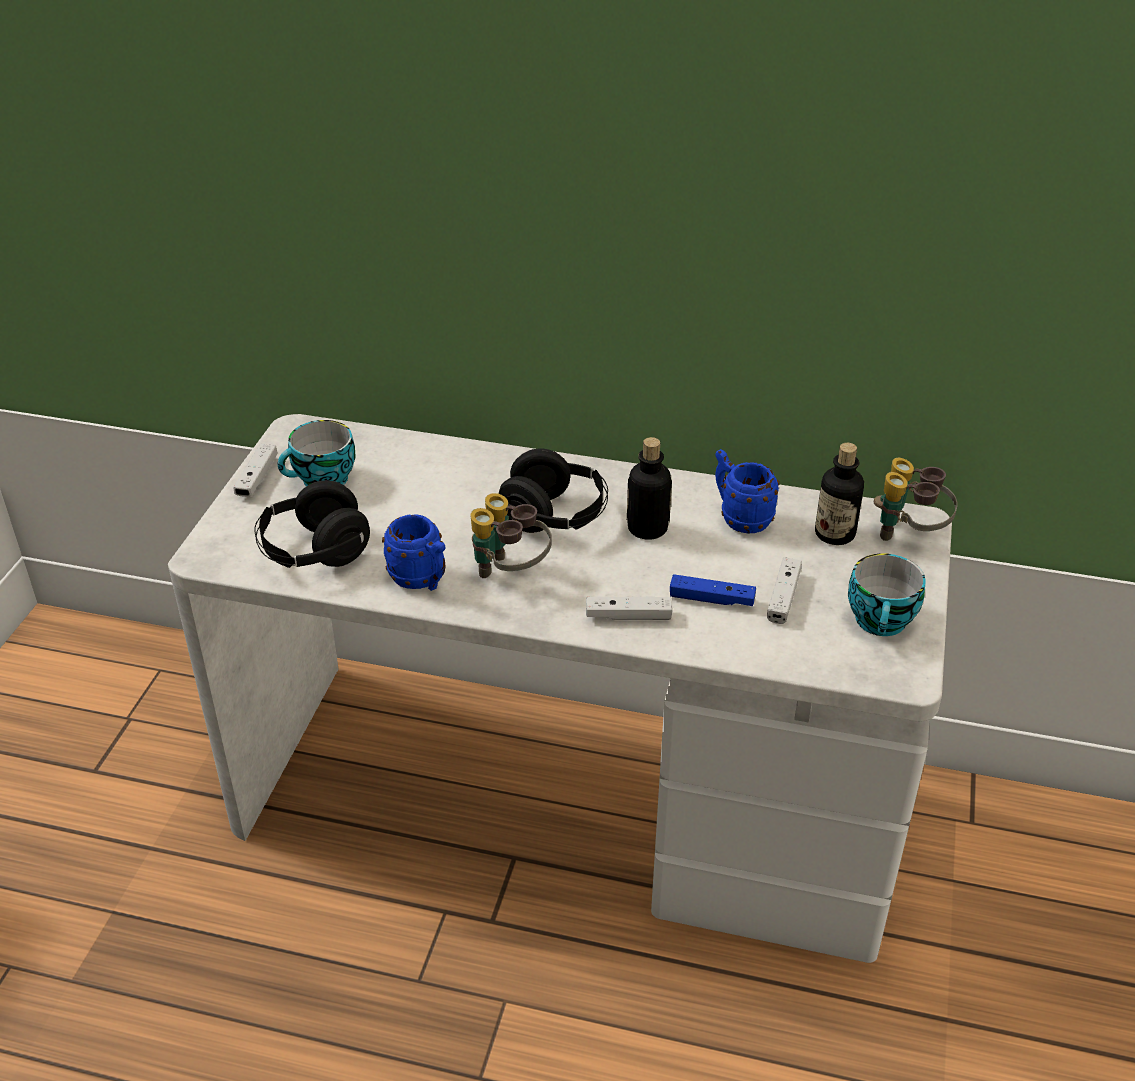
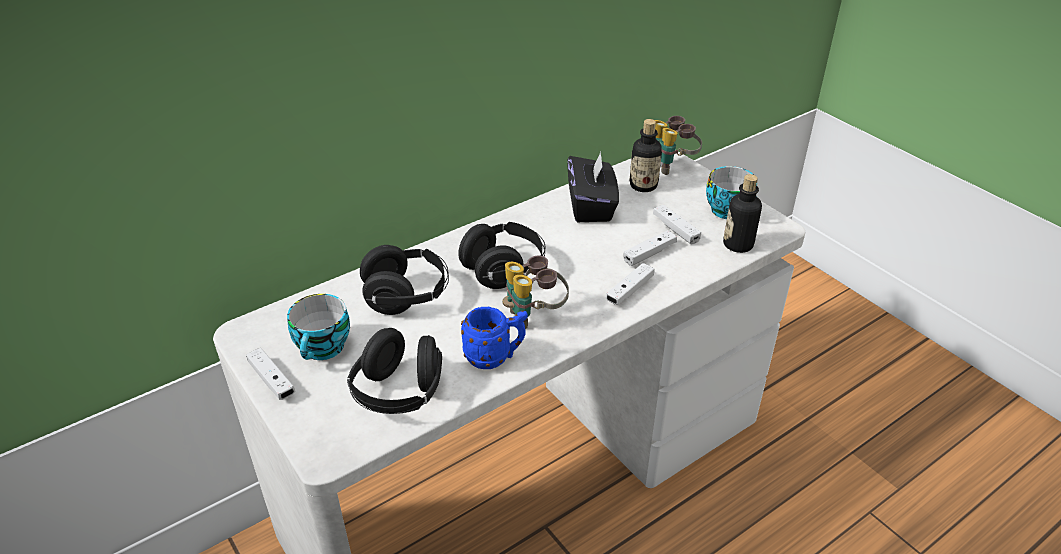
camera: 50 degrees left, 0 degrees up
bottle [627,437,672,540] -> bottle moved to [723,174,762,253]
blue game controller [670,574,756,606] -> white game controller [623,230,677,266]
blue mug [715,449,779,534] -> black tissue box [567,152,619,222]
none -> black headphones [360,245,449,315]

